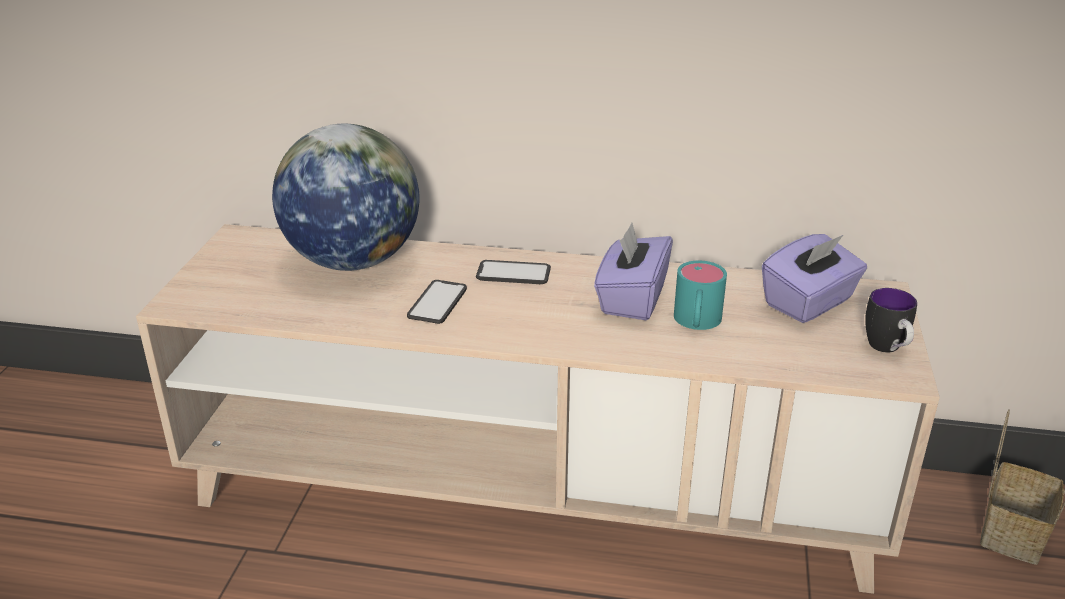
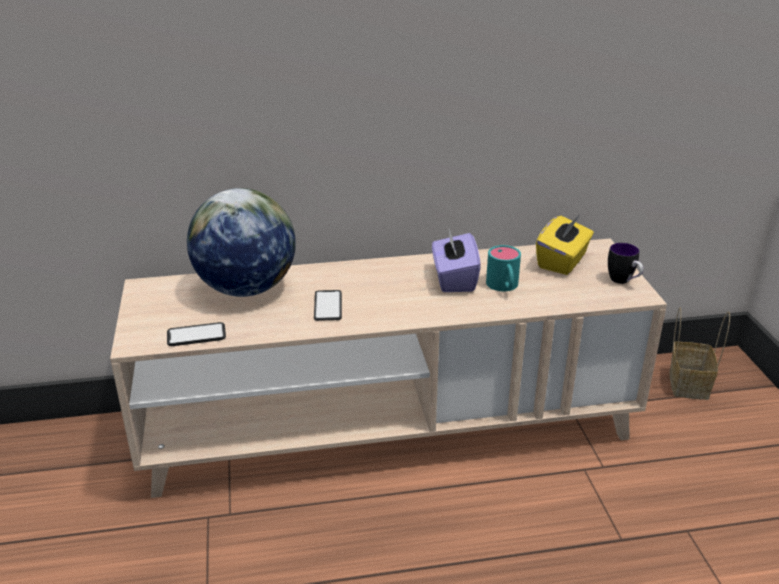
camera: 20 degrees left, 0 degrees up
phone [476,260,551,284] -> phone moved to [167,322,226,346]
purple tissue box [762,234,867,323] -> yellow tissue box [536,215,594,275]

